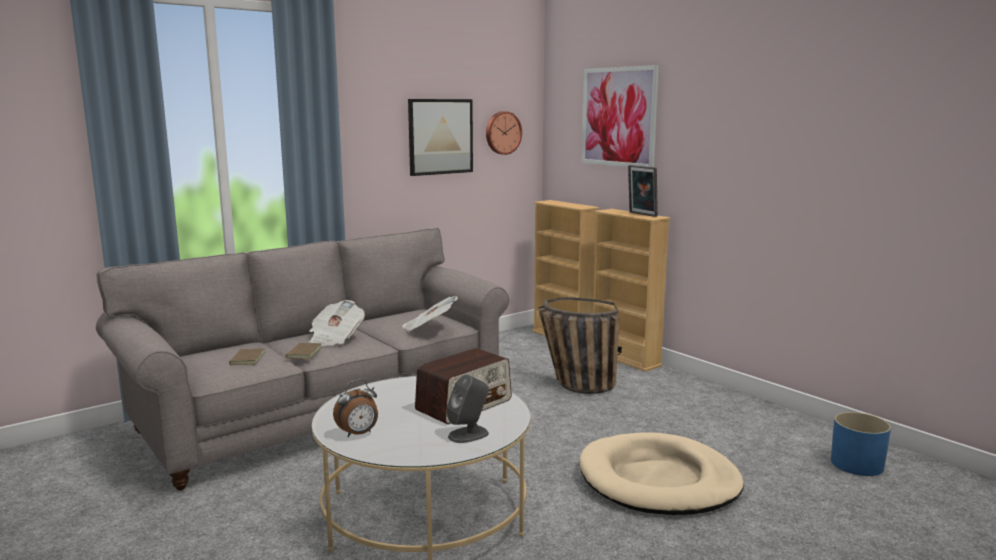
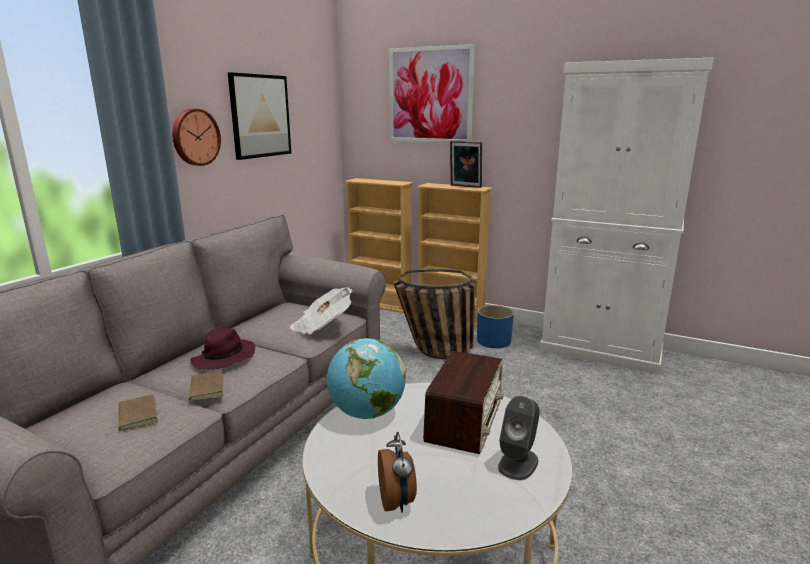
camera: 25 degrees left, 5 degrees up
newspaper [309,300,365,346] -> purple hat [190,327,255,370]
alarm clock [333,379,378,437] -> alarm clock turned 45 degrees counterclockwise [378,432,417,513]
wall clock [486,111,522,155] -> wall clock moved to [172,109,221,166]
beige dog bed [580,433,744,515] -> none
blue planter [831,412,891,476] -> blue planter moved to [477,305,514,348]
none -> globe [327,338,406,419]
none -> white cabinet [539,57,714,374]

